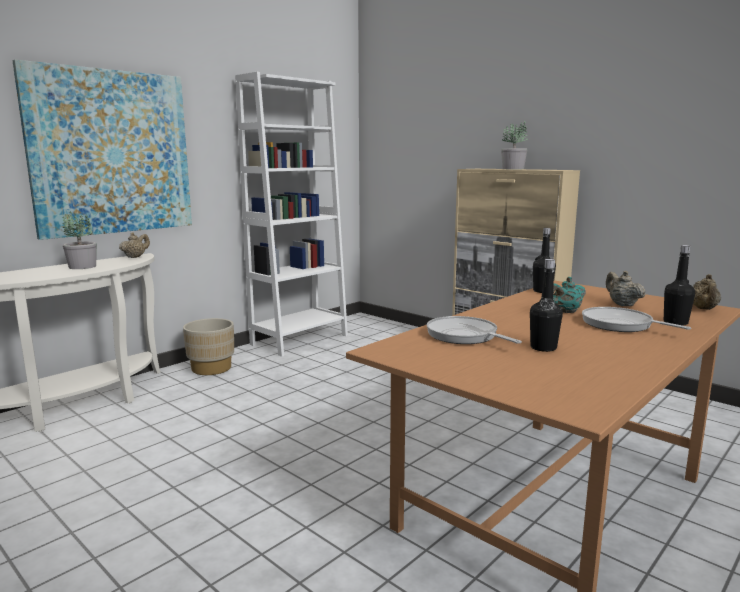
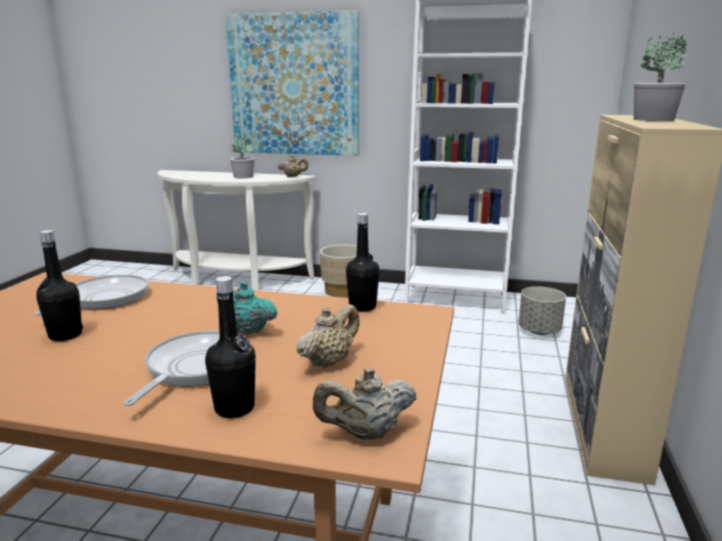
camera: 60 degrees right, 5 degrees up
none -> grey planter [518,287,566,335]

